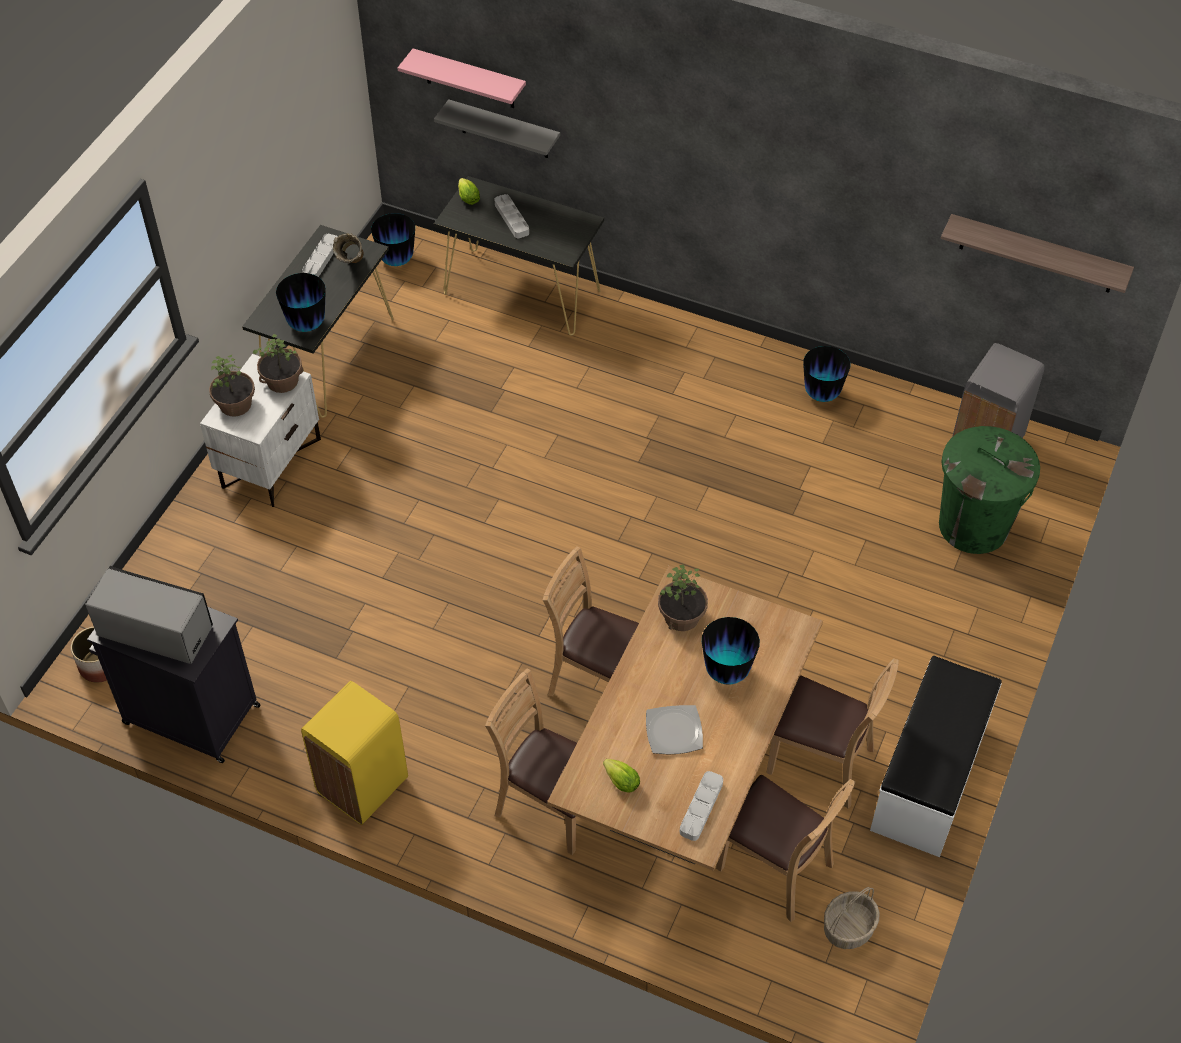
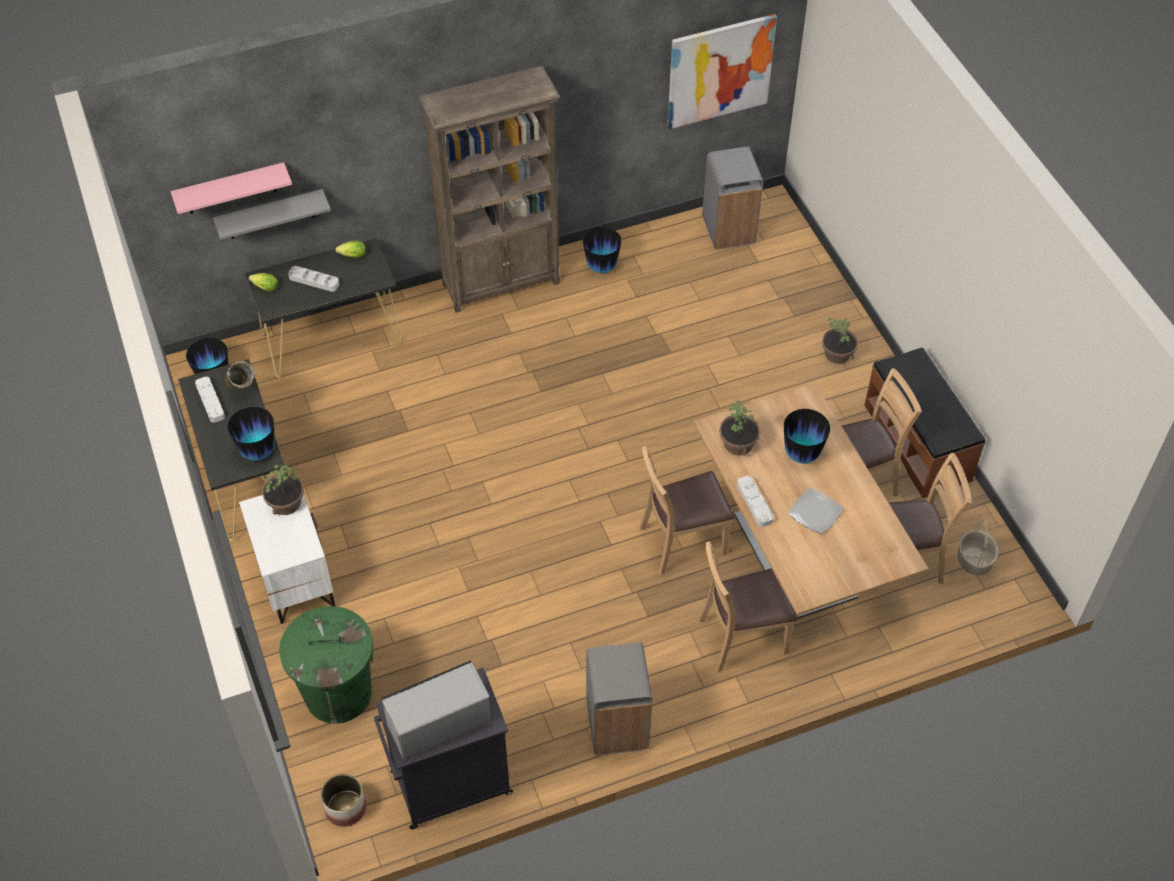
camera: 45 degrees left, 0 degrees up
potted plant [209,355,255,417] -> potted plant moved to [822,318,858,364]
yellow trash can [301,681,408,825] -> grey trash can [586,642,652,755]
lettuce [603,759,640,793] -> lettuce moved to [335,241,366,258]
grey tray [680,771,723,841] -> grey tray moved to [737,476,773,527]
white bench [870,656,1002,857] -> brown bench [864,347,985,498]
green trash can [939,426,1040,554] -> green trash can moved to [279,606,373,724]
shelf [941,214,1134,293] -> picture [668,14,777,129]
none -> brown bookcase [419,66,560,313]

